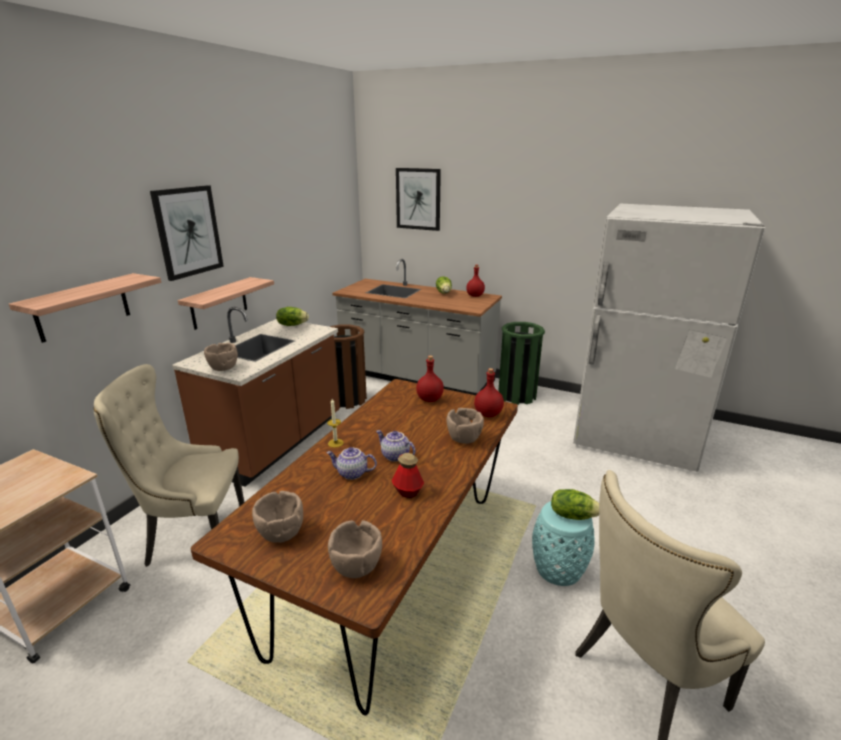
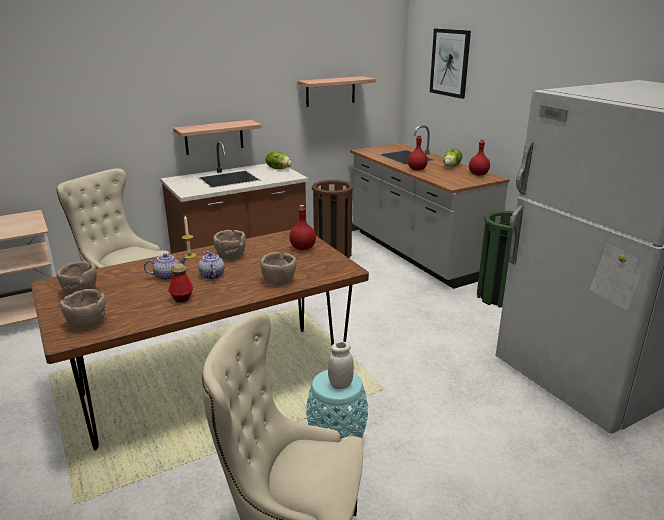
camera: 35 degrees right, 0 degrees up
shelf [9,273,161,343] -> shelf moved to [297,76,376,107]
picture [150,185,224,281] -> none
brown bowl [204,343,238,371] -> brown bowl moved to [213,230,246,259]
teapot [326,447,377,480] -> teapot turned 120 degrees clockwise [144,253,188,280]
red bottle [474,368,504,417] -> red bottle moved to [408,135,428,170]
lettuce [551,489,599,520] -> white jar [328,342,354,389]

